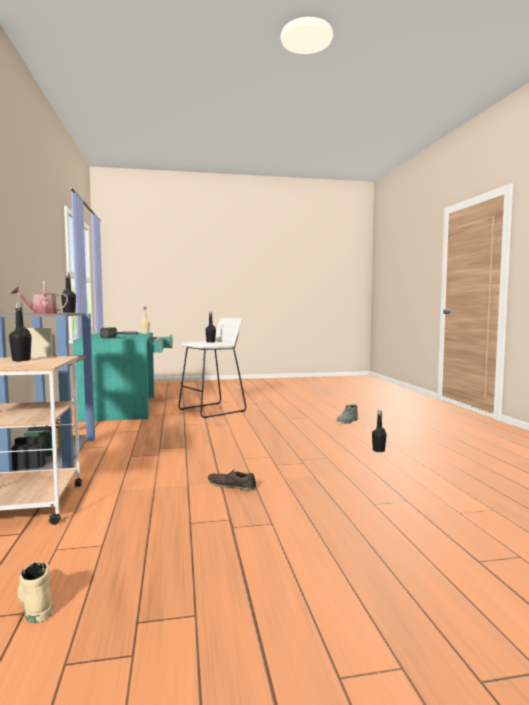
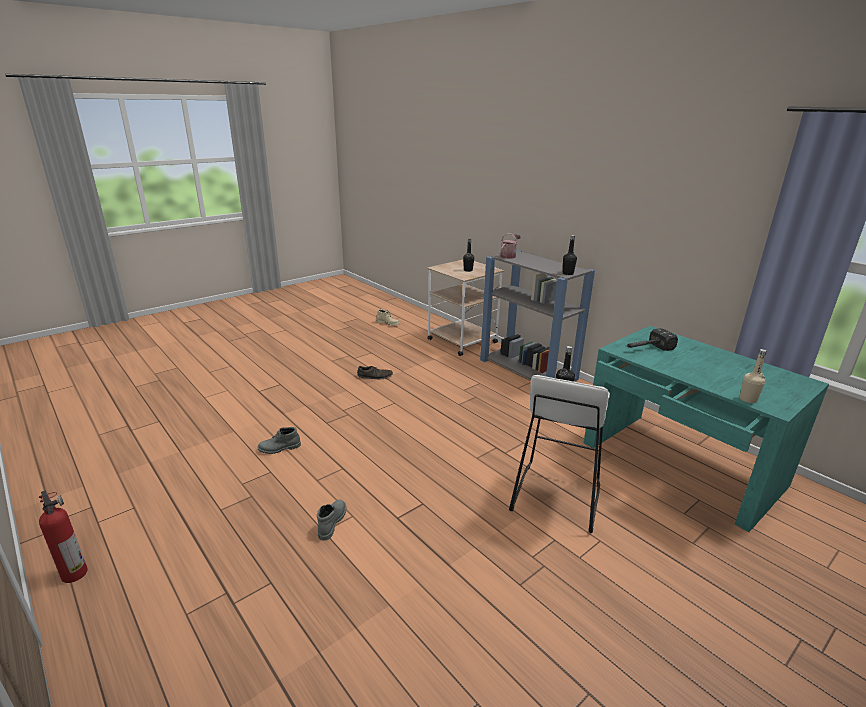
camera: 150 degrees right, 20 degrees up
black bottle [372,410,387,452] -> grey boot [257,427,301,454]
none -> fire extinguisher [39,490,88,583]

